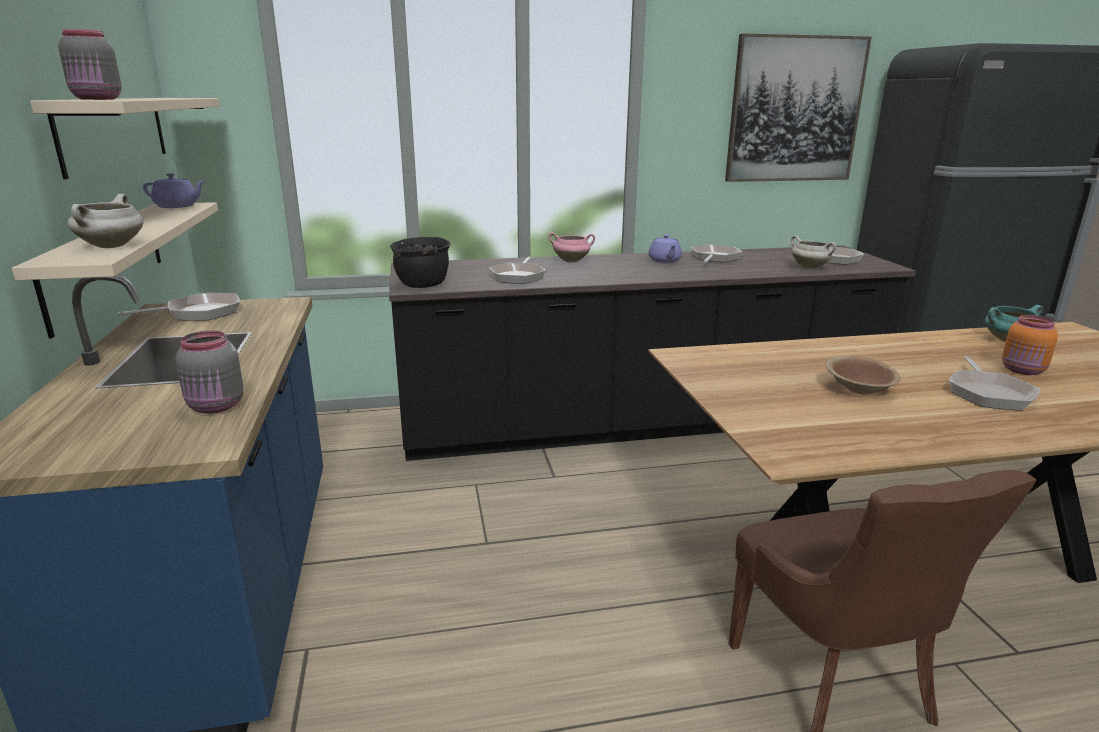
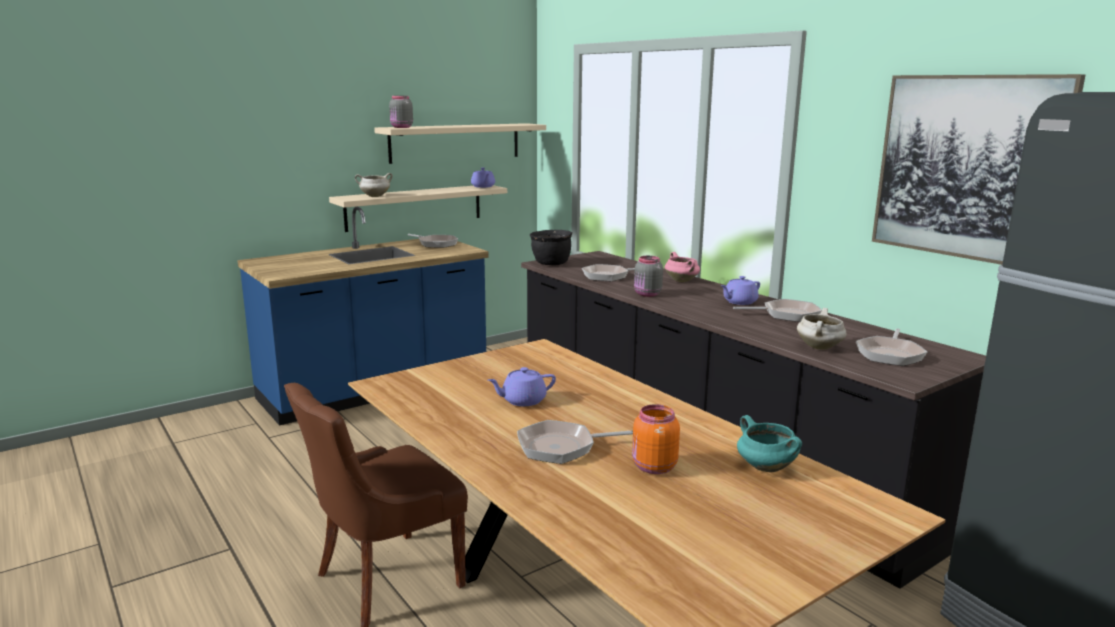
camera: 65 degrees right, 5 degrees down
grey jar [176,331,244,414] -> grey jar moved to [634,256,663,297]
brown bowl [826,356,901,395] -> purple teapot [488,367,556,406]

